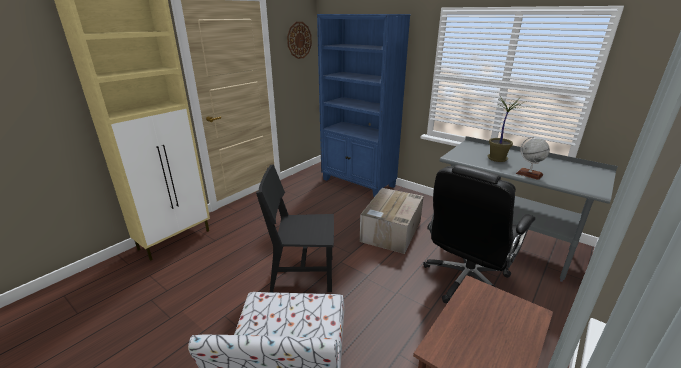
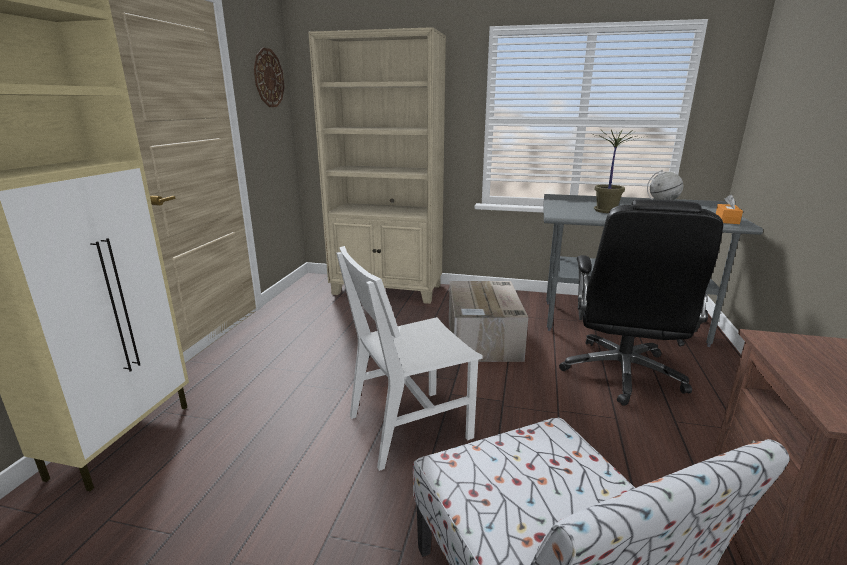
camera: 25 degrees left, 5 degrees down
black chair [256,164,334,292] -> white chair [336,246,483,471]
blue bookcase [317,14,410,197] -> beige bookcase [308,27,446,304]
none -> orange tissue box [716,194,743,224]

